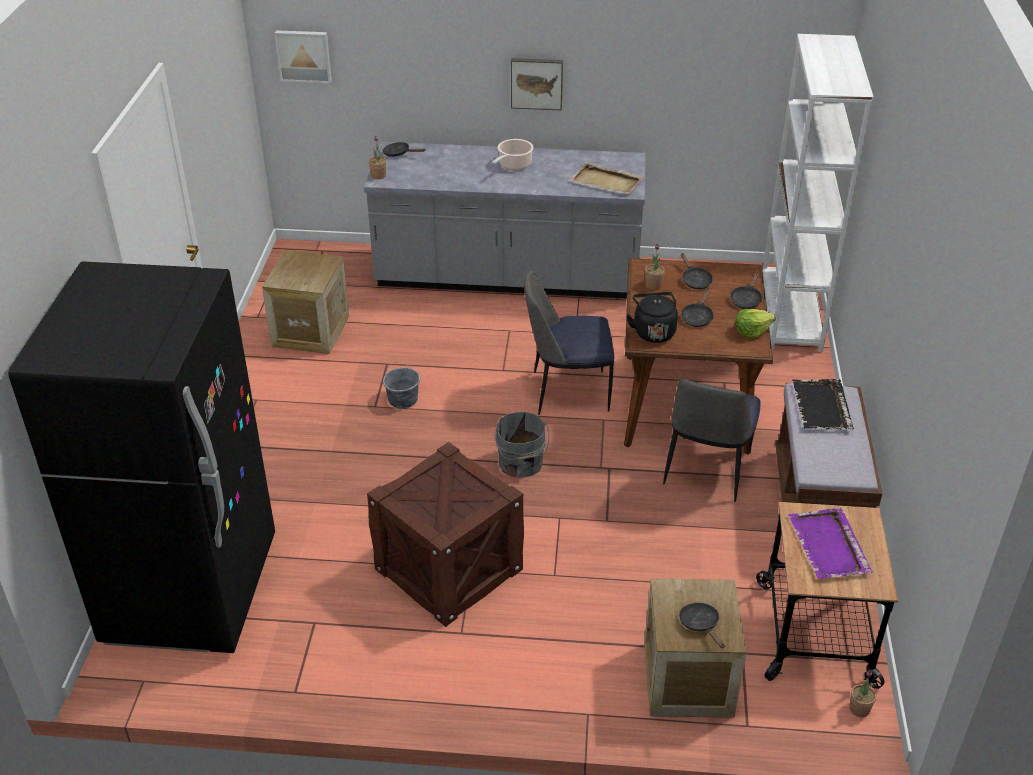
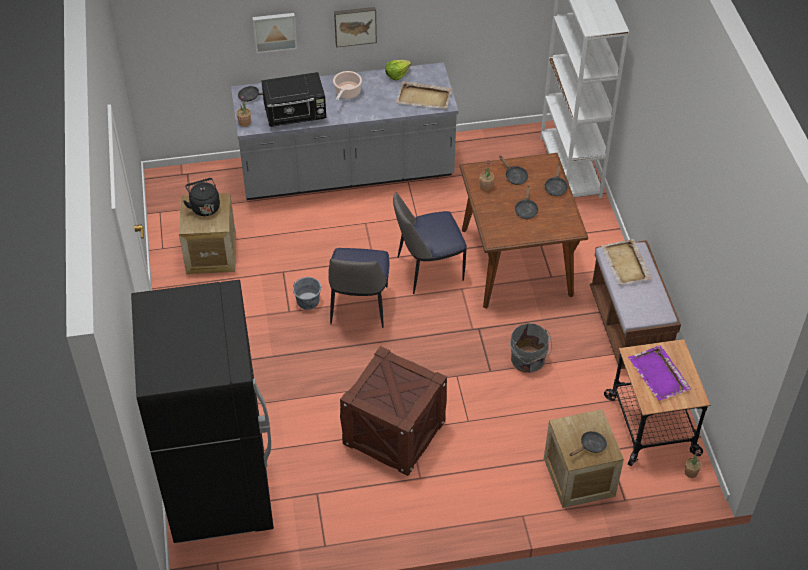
camera: 15 degrees left, 10 degrees up
picture [275,30,332,83] -> picture moved to [252,13,297,54]
grey bucket [494,412,549,477] -> grey bucket moved to [510,323,552,373]
black kettle [626,292,678,343] -> black kettle moved to [183,178,220,216]
chair [663,378,761,502] -> chair moved to [328,248,389,328]
black frying pan [679,603,725,649] -> black frying pan turned 90 degrees clockwise [569,431,607,456]
lettuce [735,309,776,339] -> lettuce moved to [385,60,411,81]
black tray [792,379,854,430] -> beige tray [601,239,652,285]
none -> black microwave [261,72,326,127]

